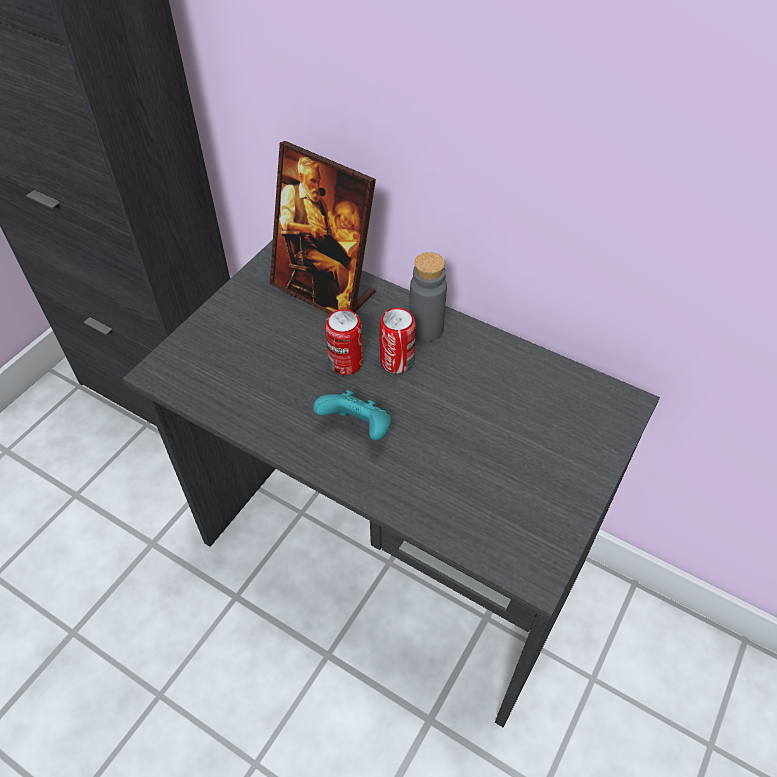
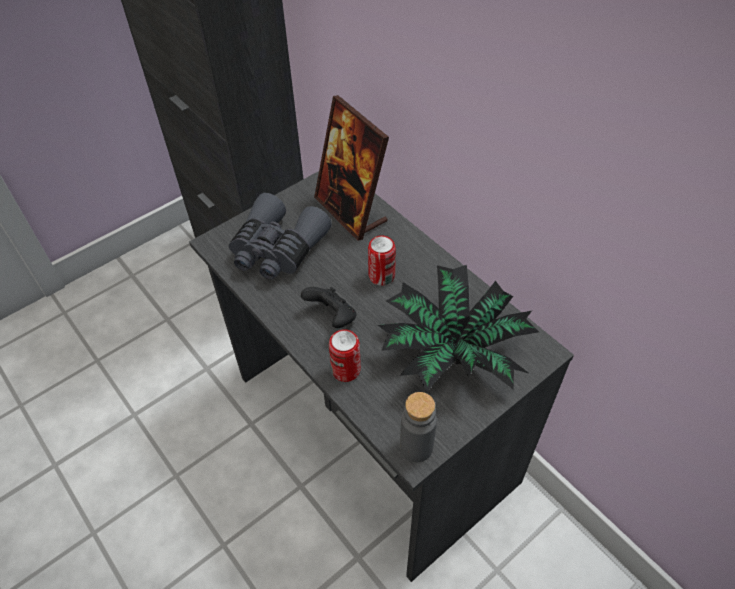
camera: 20 degrees right, 0 degrees up
turquoise game controller [313,390,391,440] -> black game controller [301,287,356,328]
can [325,309,363,375] -> can moved to [329,329,361,382]
grey bottle [409,252,447,342] -> grey bottle moved to [400,392,437,462]
none -> grey binoculars [229,193,332,280]
none -> potted plant [378,265,539,392]

